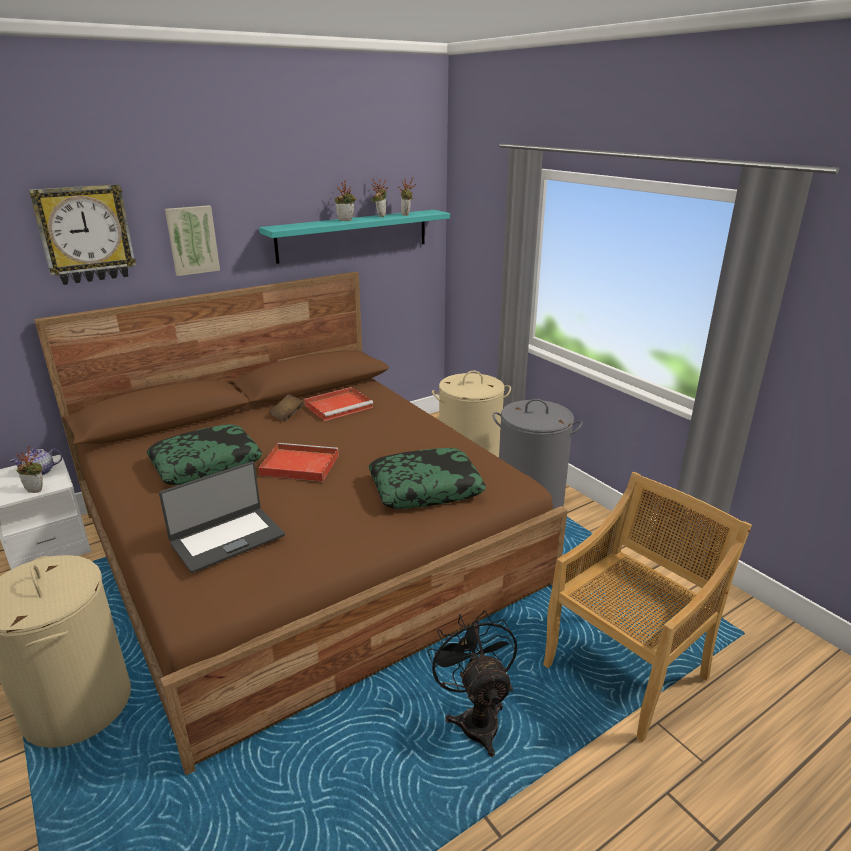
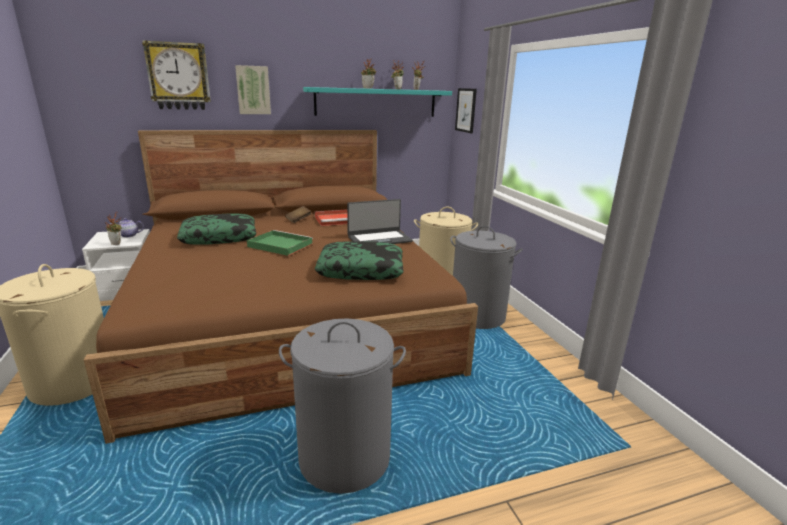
camera: 15 degrees right, 5 degrees down
laptop [159,461,285,573] -> laptop moved to [347,199,413,244]
red tray [258,443,339,482] -> green tray [247,230,313,256]
black fan [427,611,517,757] -> grey laundry basket [279,318,406,494]
beige chair [543,472,752,742] -> none
none -> picture [455,88,477,133]

